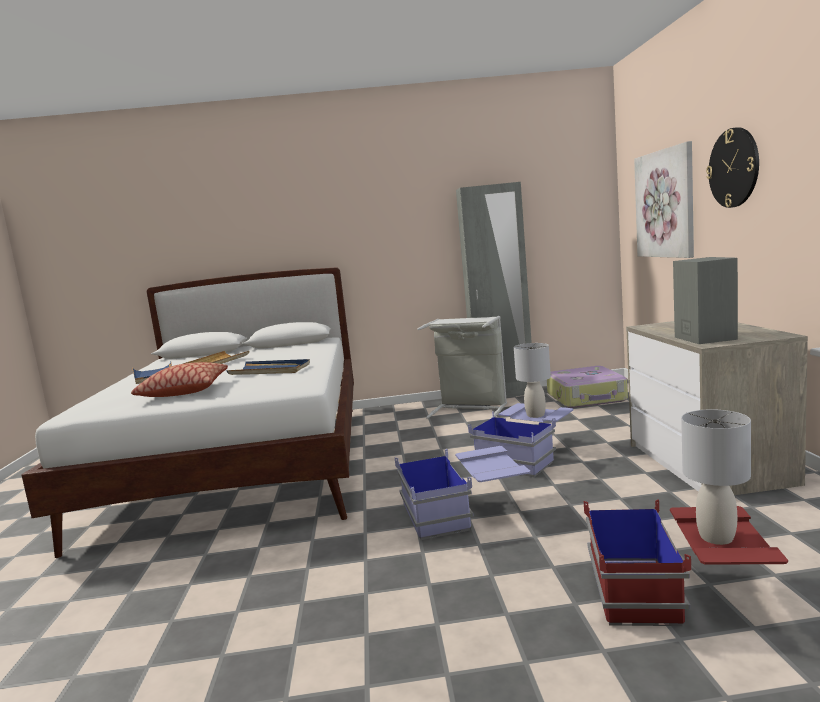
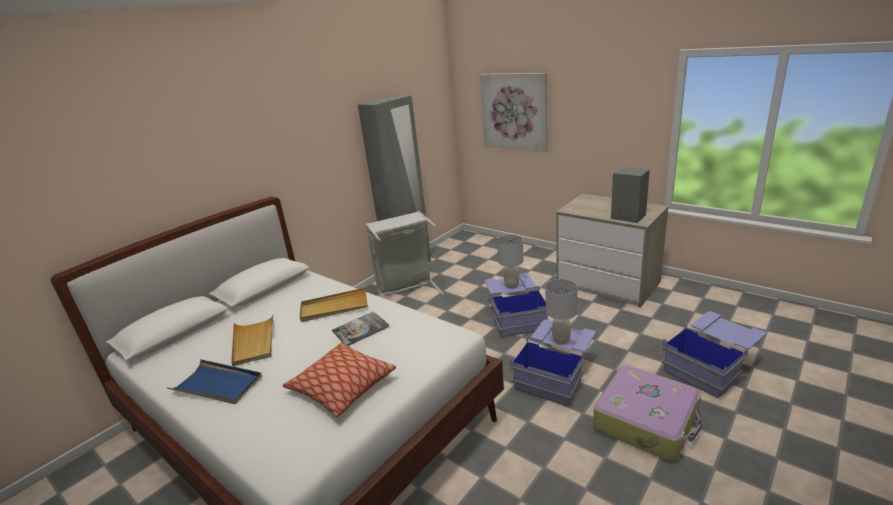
camera: 45 degrees left, 15 degrees up
blue tray [226,359,310,375] -> book [332,311,389,346]
suitcase [547,366,628,408] -> suitcase moved to [593,365,703,461]
red storage box [584,499,788,626] -> blue storage box [661,311,766,399]
grey table lamp [681,409,751,545] -> grey table lamp moved to [546,279,578,344]
wall clock [706,127,759,208] -> none
none -> beige tray [300,288,368,322]

